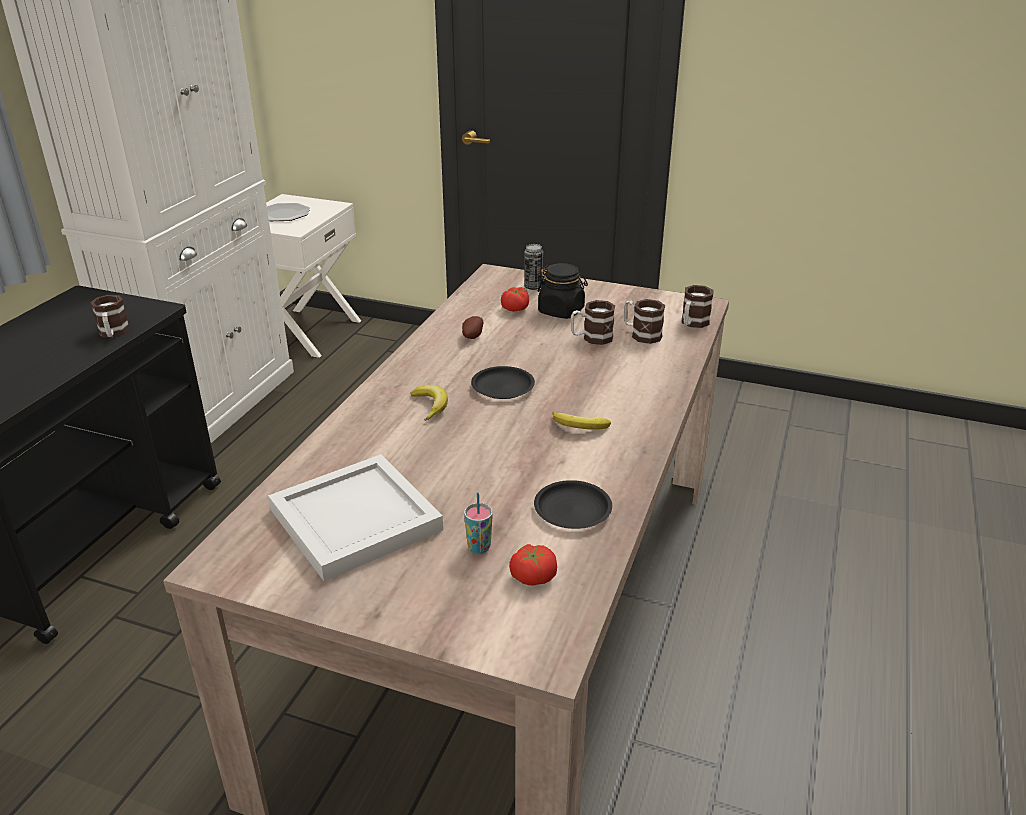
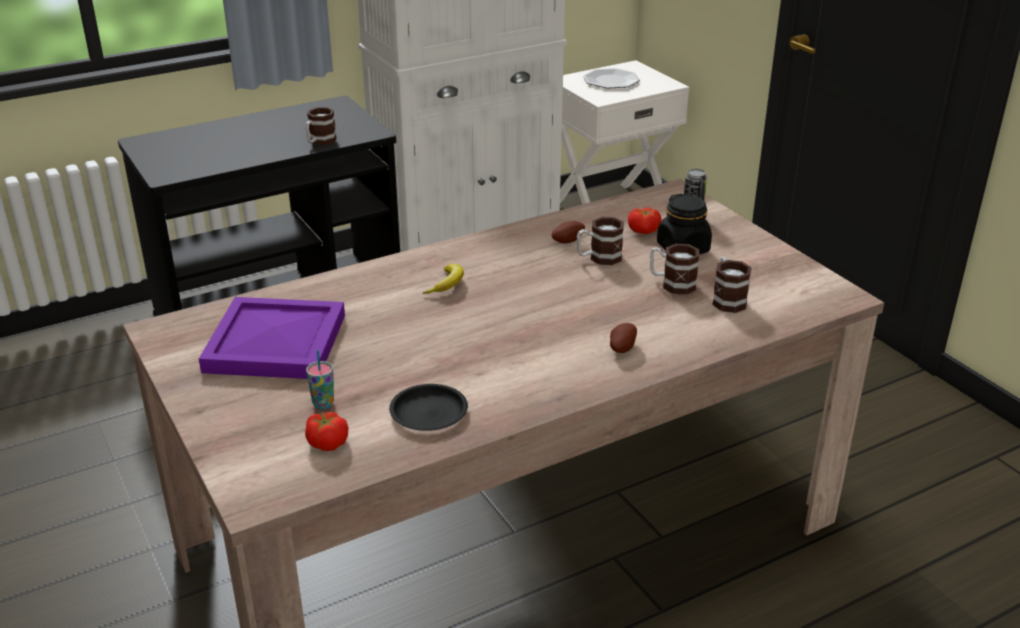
camera: 40 degrees right, 0 degrees up
white tray [268,454,443,581] -> purple tray [199,297,345,379]
black plate [471,366,535,399] -> none
banana [552,412,611,430] -> none
mug [681,285,713,328] -> mug moved to [577,217,624,265]
none -> potato [610,323,637,353]

